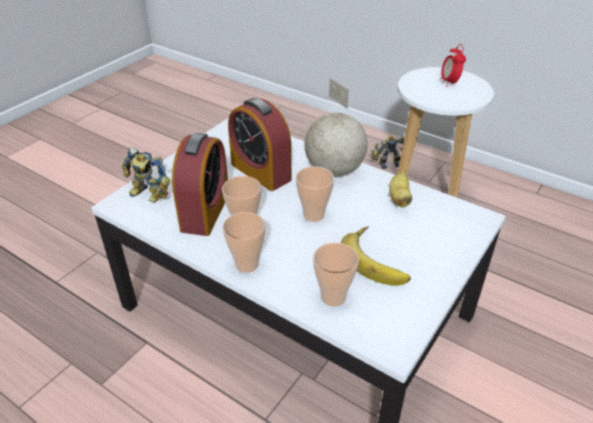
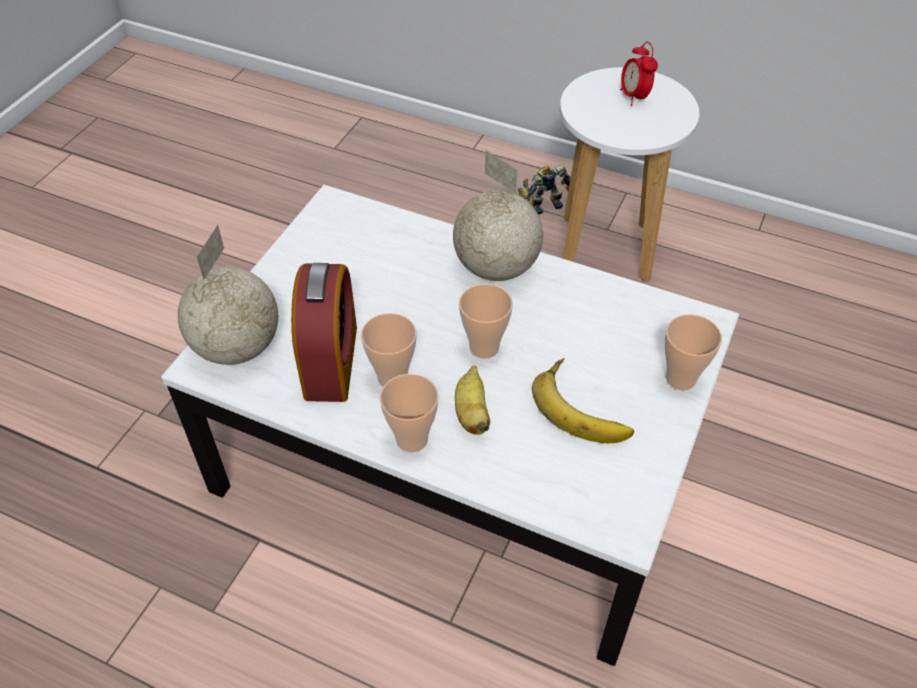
camera: 10 degrees left, 10 degrees up
toy robot [122,147,170,202] -> globe [178,225,278,365]
alarm clock [228,98,291,191] -> none
cup [313,243,359,307] -> cup moved to [665,314,722,391]
banana [389,170,412,207] -> banana moved to [455,366,490,435]

